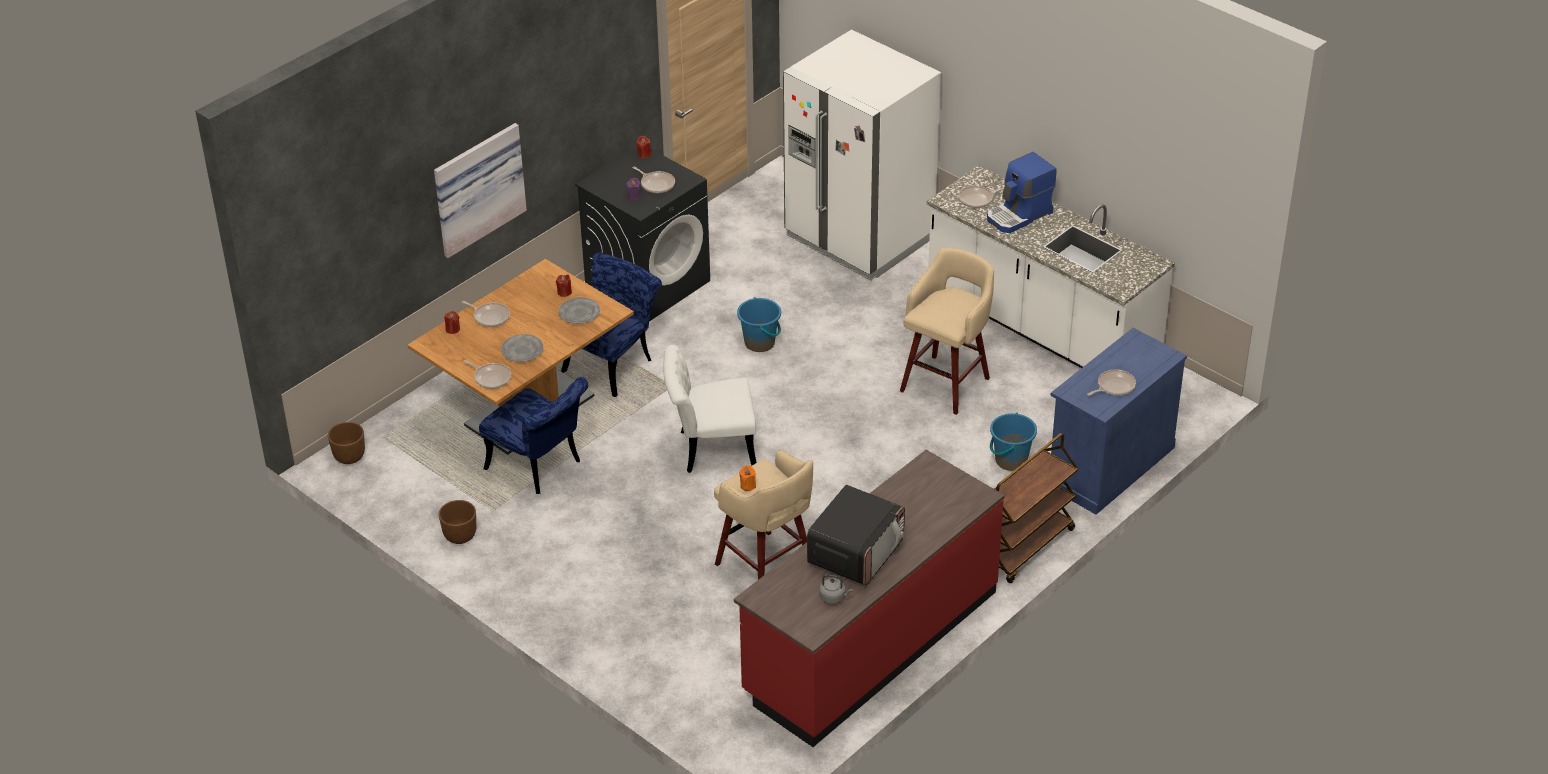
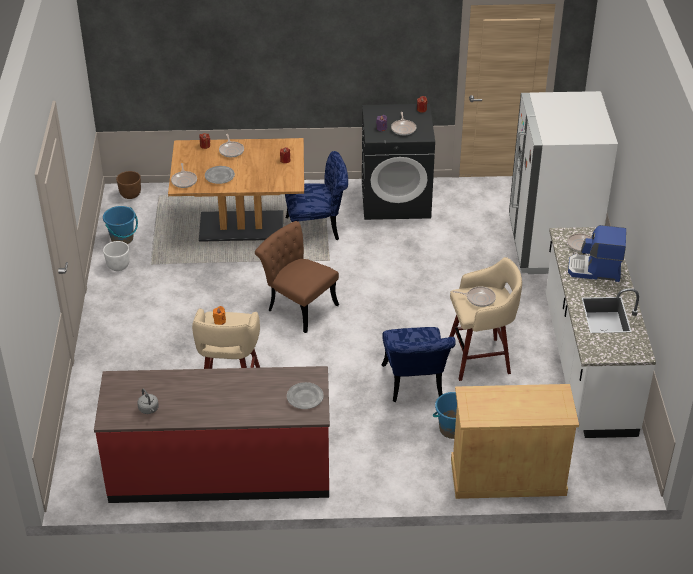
camera: 45 degrees right, 0 degrees up
picture [434,123,527,258] -> none
brown planter [438,500,476,544] -> white planter [103,241,130,271]
blue chair [479,377,588,494] -> blue chair moved to [382,327,456,402]
grey plate [558,297,600,324] -> grey plate moved to [287,382,324,409]
white chair [663,345,757,473] -> brown chair [255,221,339,333]
blue bucket [737,297,781,352] -> blue bucket moved to [103,206,138,244]
microwave [807,485,905,586] -> none
brown cart [994,433,1078,583] -> none
blue cabinet [1050,328,1187,515] -> beige cabinet [451,384,579,499]
frying pan [1087,369,1136,396] -> frying pan moved to [452,286,496,307]

